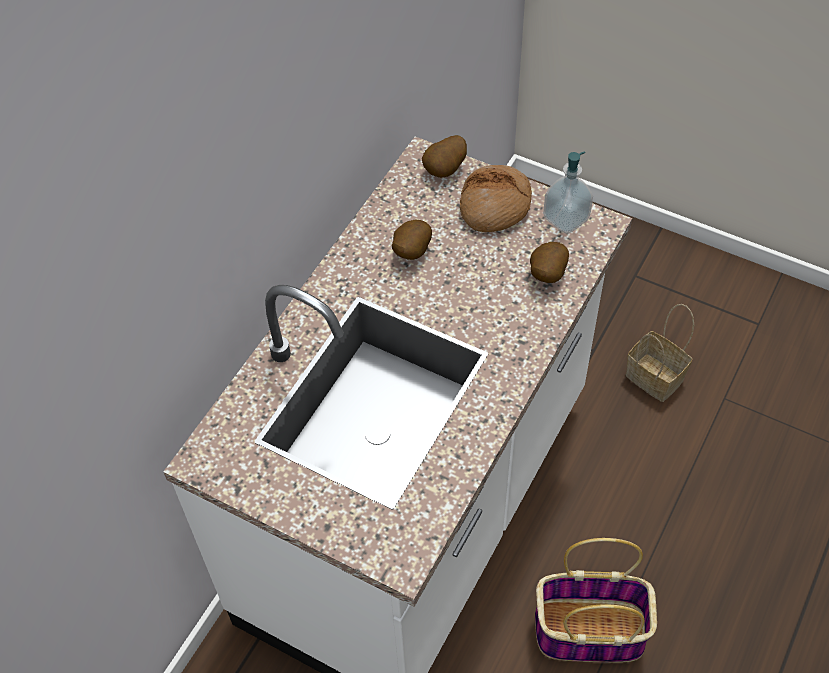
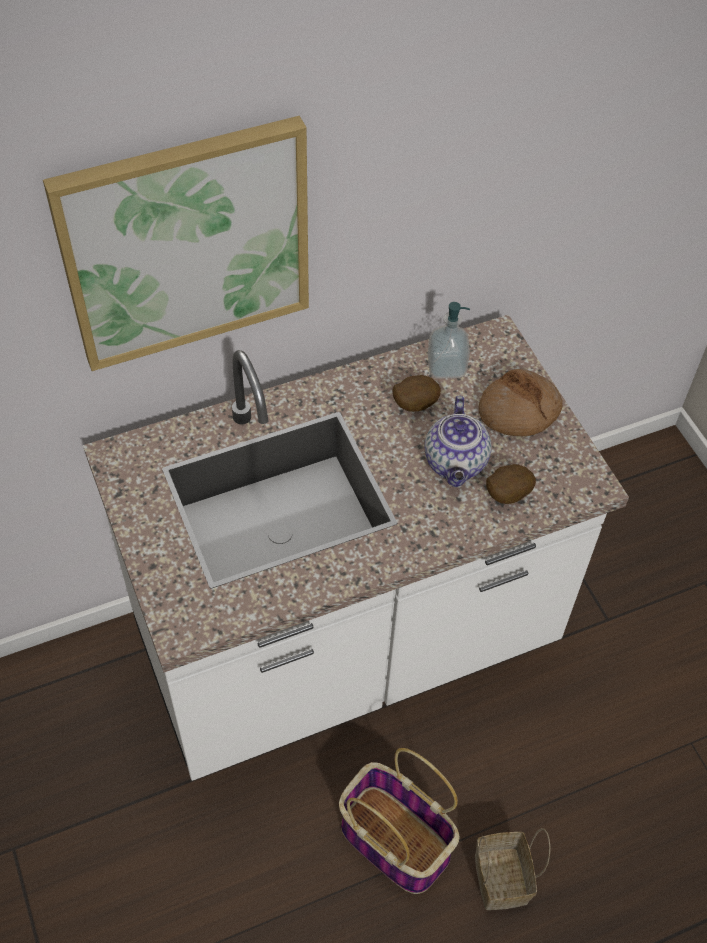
camera: 35 degrees right, 0 degrees up
potato [422,135,467,178] -> none
soap dispenser [543,152,593,234] -> soap dispenser moved to [428,302,470,379]
basket [626,304,694,402] -> basket moved to [475,828,550,910]
none -> picture [43,116,309,371]
none -> teapot [424,396,492,487]

